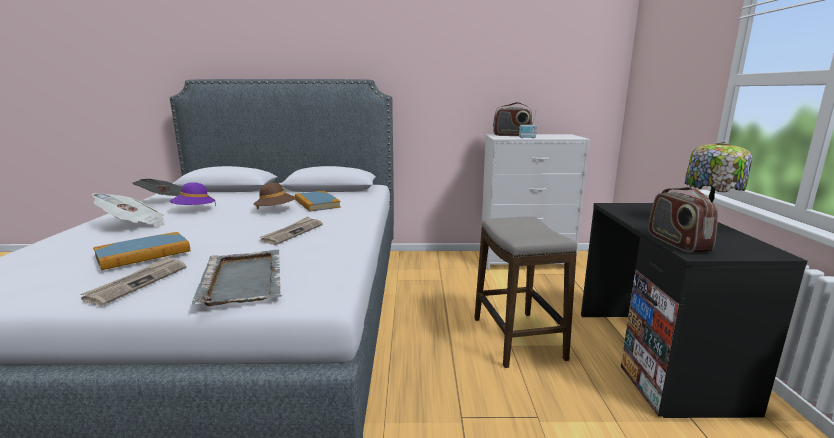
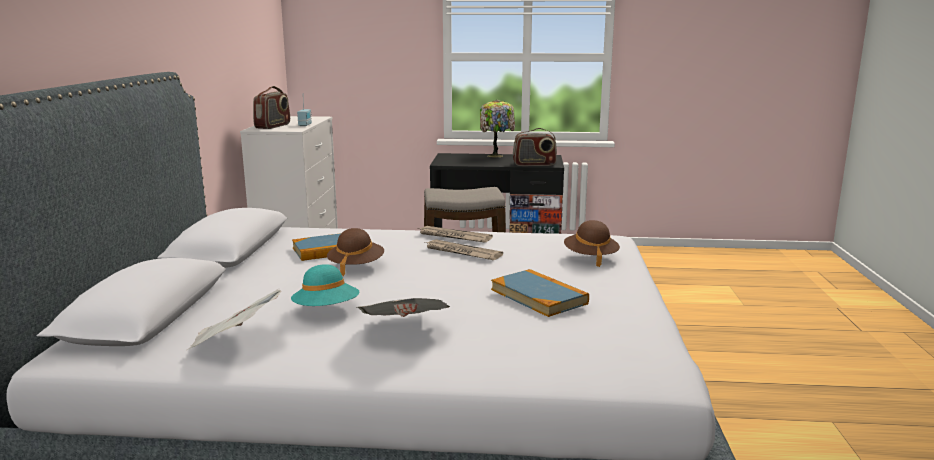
camera: 85 degrees left, 0 degrees up
newspaper [81,256,186,306] -> newspaper moved to [418,226,493,243]
purple hat [170,182,216,206] -> turquoise hat [291,264,360,306]
grey tray [192,250,282,306] -> brown hat [564,220,620,267]

